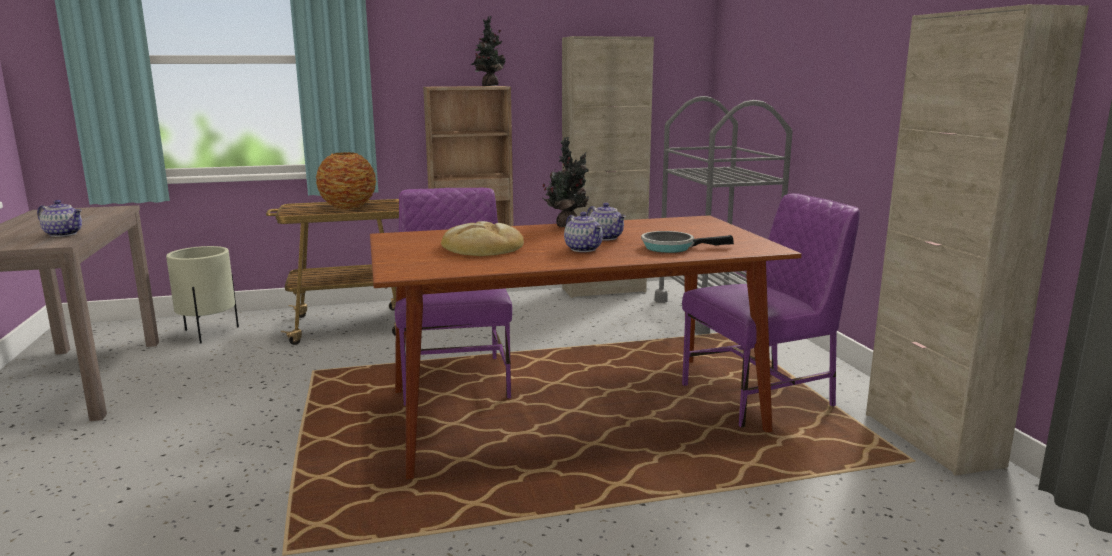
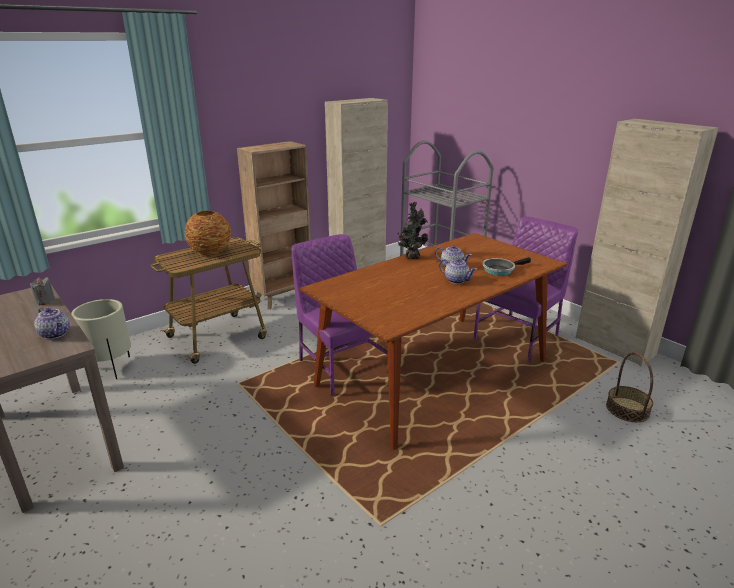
camera: 25 degrees left, 10 degrees up
teapot [37,200,82,237] -> teapot turned 45 degrees clockwise [34,307,70,339]
bread [441,221,524,256] -> none
potted plant [470,16,506,86] -> none
none -> grey candle [30,277,56,306]
none -> basket [606,352,653,422]

